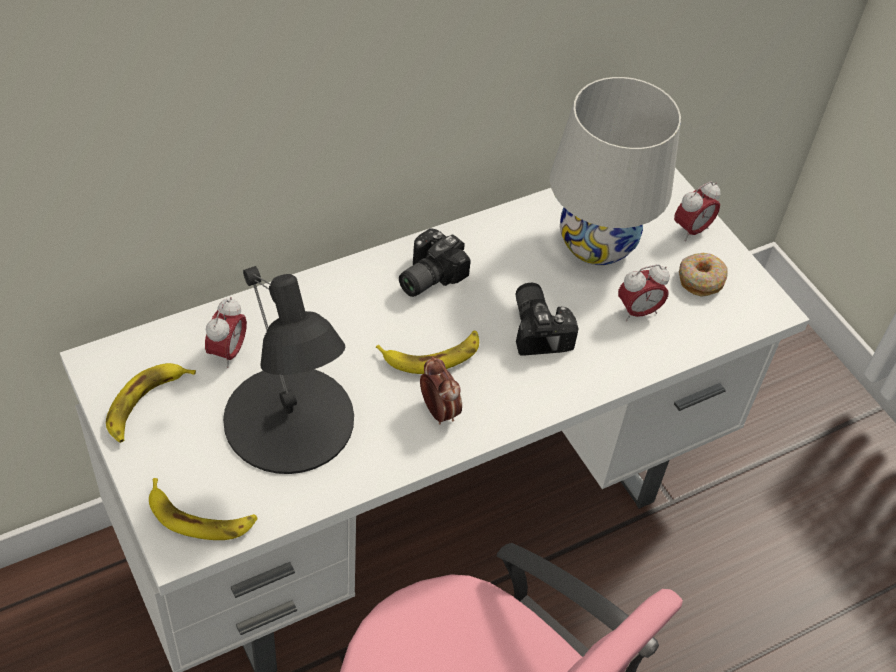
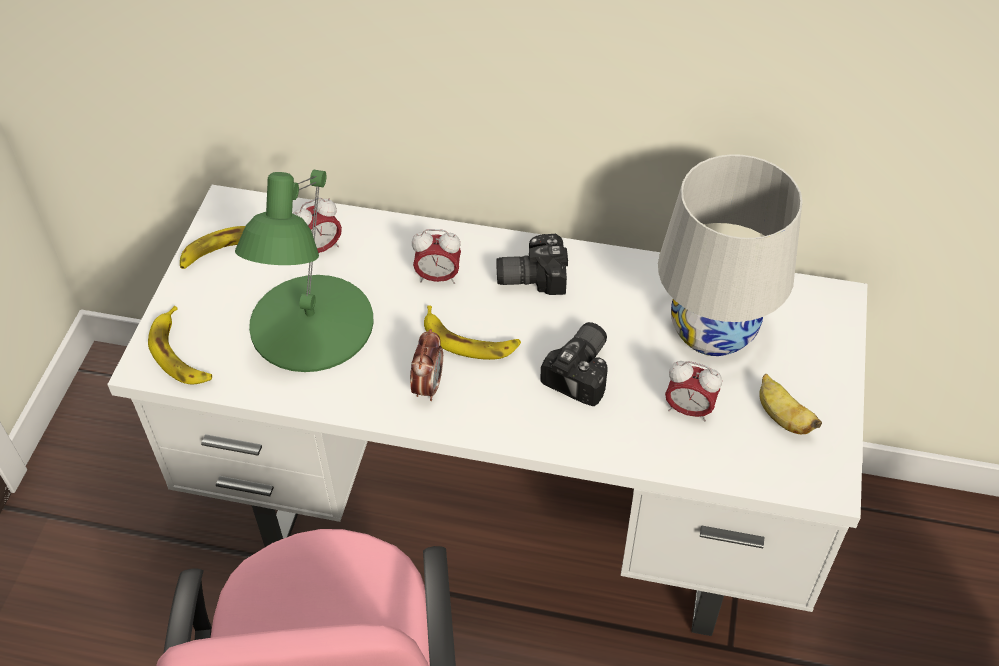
camera: 45 degrees right, 0 degrees up
black table lamp [223,266,354,474] -> green table lamp [235,170,373,372]
alarm clock [674,181,720,241] -> alarm clock moved to [412,229,461,284]
donut [679,253,728,297] -> banana [759,374,822,434]

